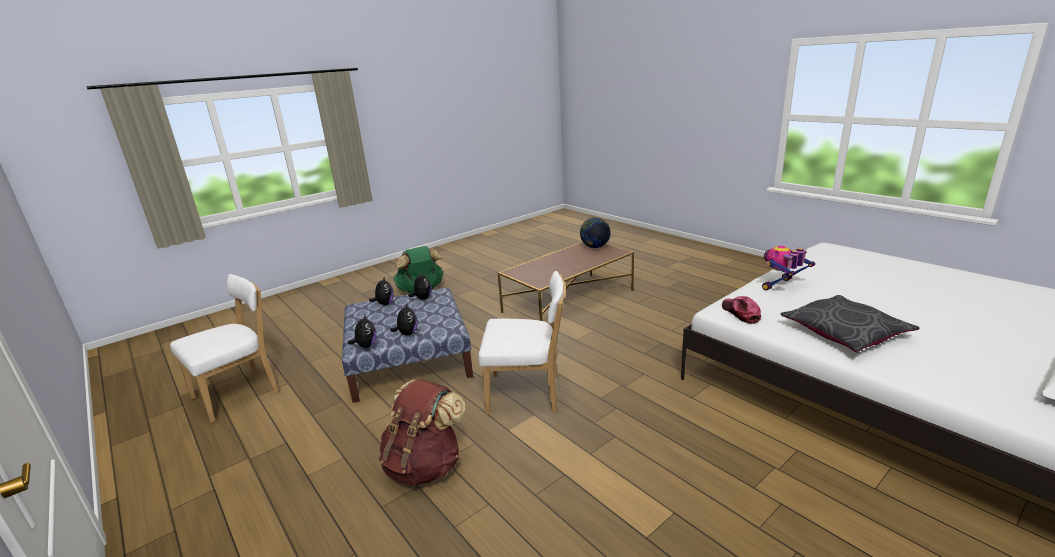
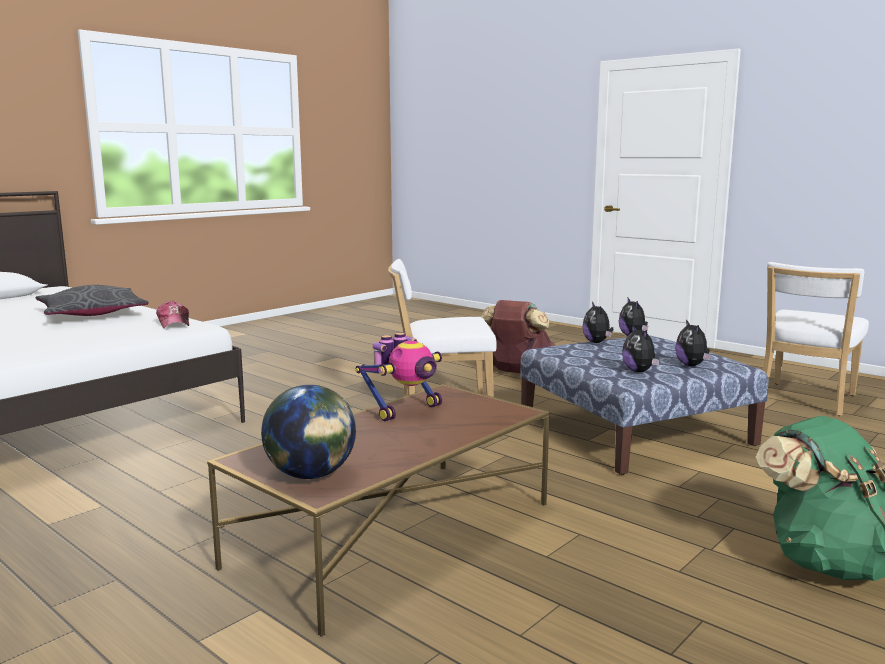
camera: 170 degrees right, 10 degrees down
toy robot [762,246,815,291] -> toy robot moved to [356,333,442,421]

